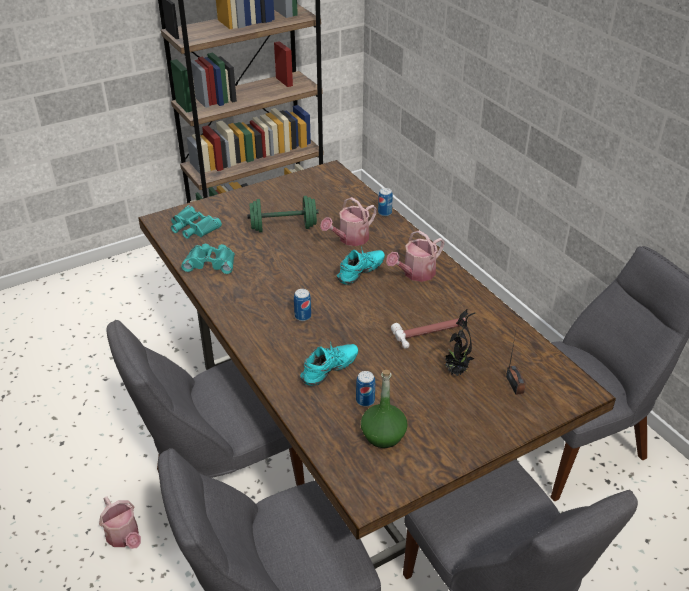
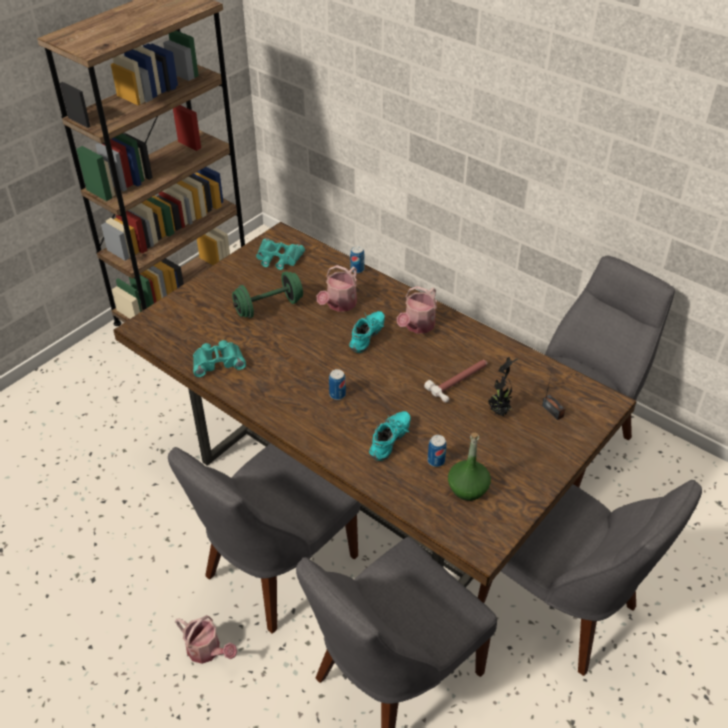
camera: 20 degrees left, 5 degrees up
turquoise binoculars [171,205,222,239] -> turquoise binoculars moved to [256,238,305,270]

